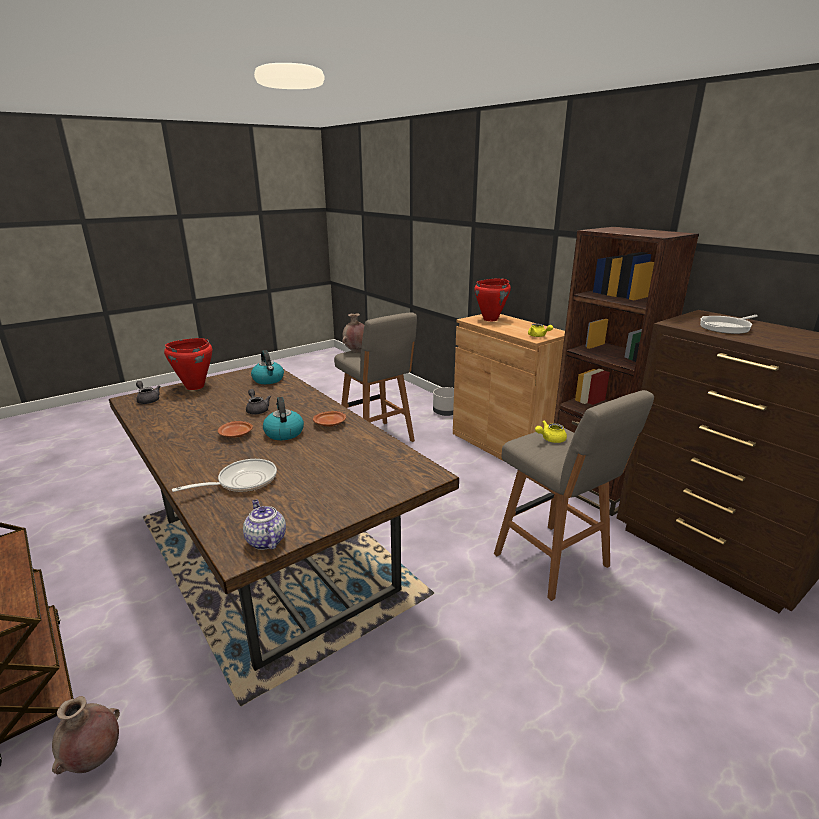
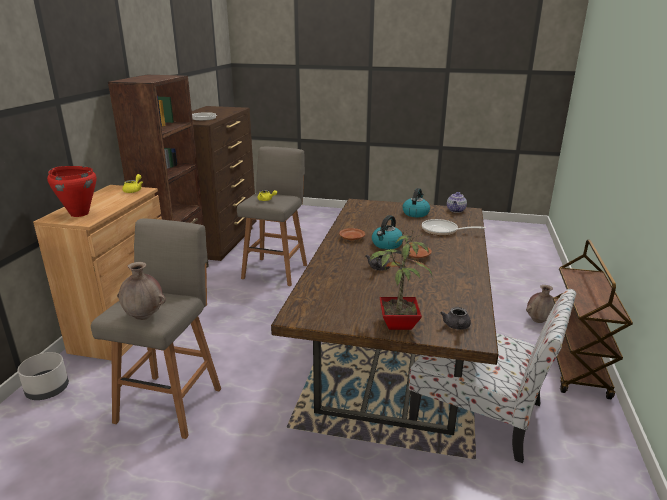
camera: 130 degrees left, 0 degrees up
red cooking pot [164,338,212,390] -> potted plant [370,227,433,330]
kettle [251,350,284,384] -> kettle moved to [402,188,430,217]
none -> chair [409,289,577,463]

